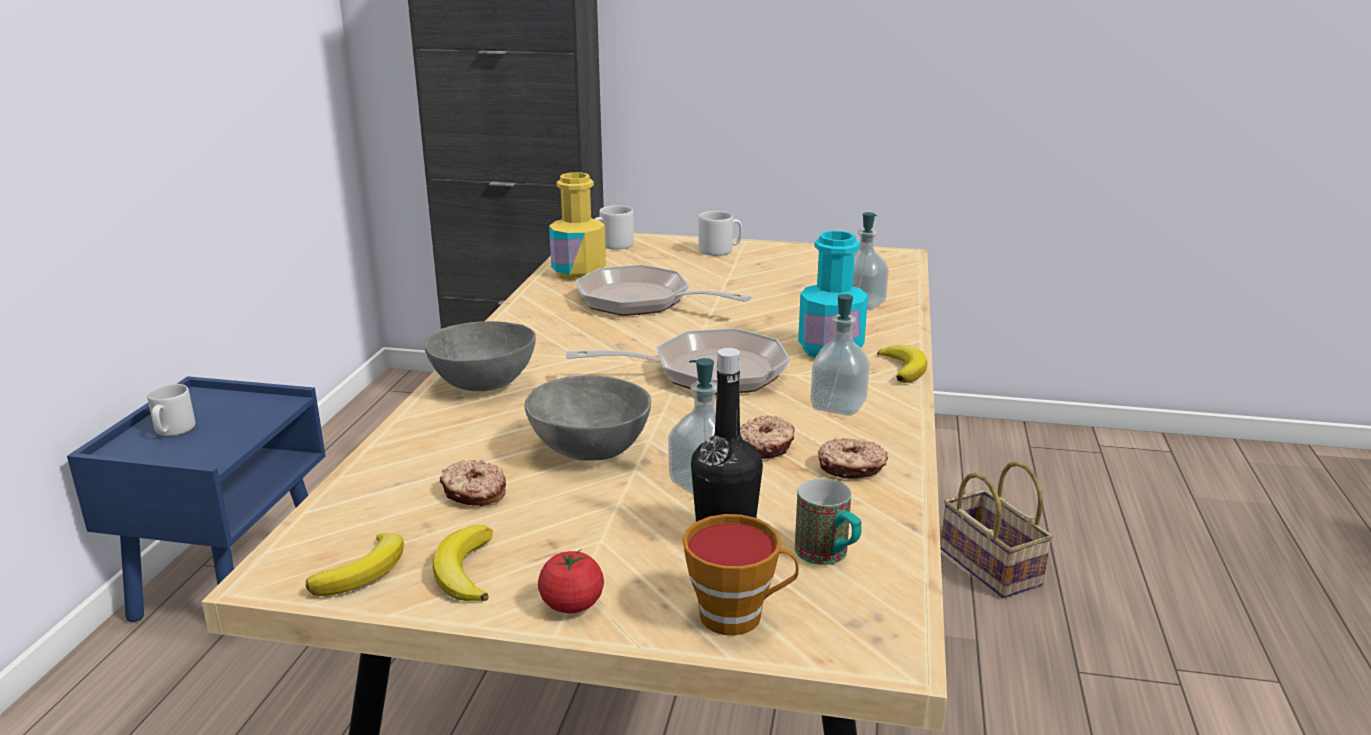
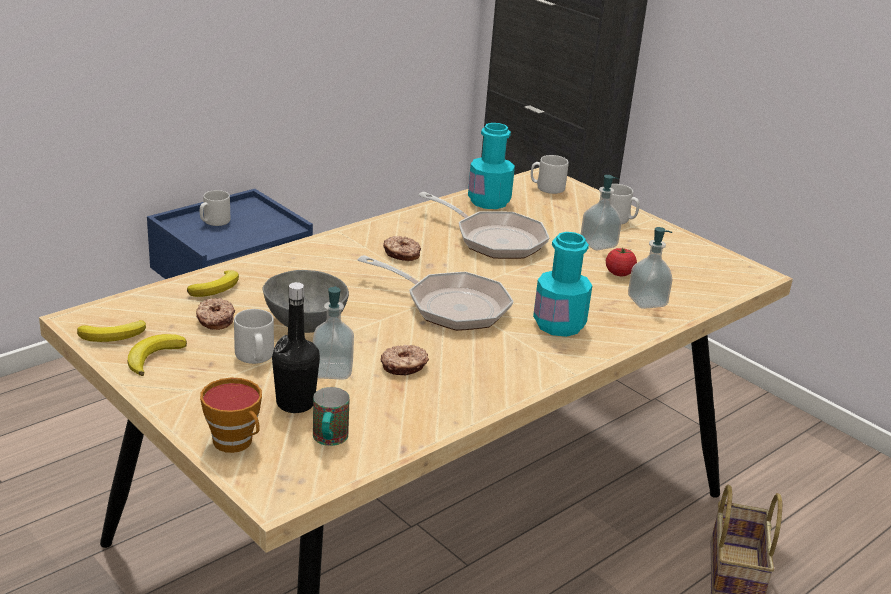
camera: 35 degrees right, 5 degrees up
grey bowl [424,321,536,391] -> none
tomato [538,549,604,613] -> tomato moved to [606,248,637,276]
yellow bottle [549,172,606,280] -> turquoise bottle [468,123,515,209]
frying pan [575,265,752,316] -> frying pan turned 150 degrees clockwise [418,192,549,259]
soap dispenser [810,294,870,416] -> soap dispenser moved to [580,175,622,250]
donut [818,438,888,479] -> donut moved to [383,236,421,261]
banana [877,345,927,383] -> banana moved to [187,270,239,297]
none -> grey mug [234,309,274,364]

